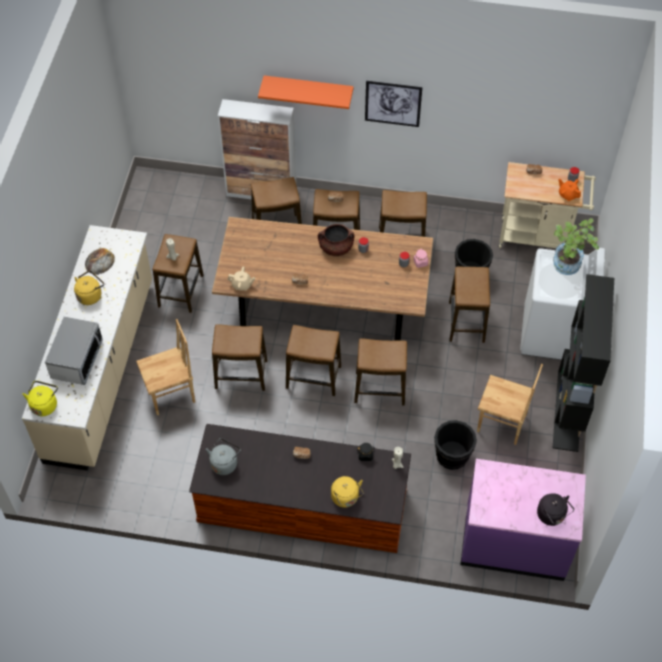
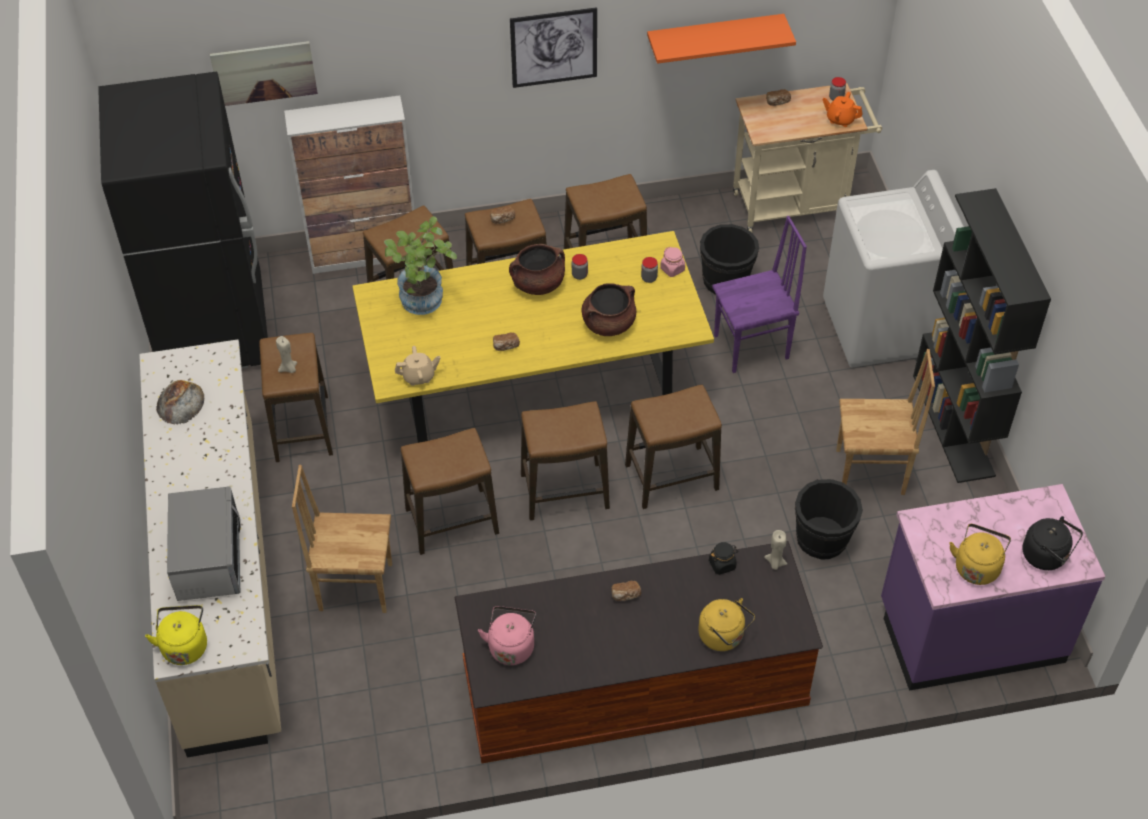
camera: 20 degrees left, 5 degrees down
yellow kettle [74,271,104,305] -> yellow kettle moved to [949,524,1011,585]
brown chair [136,319,195,415] -> brown chair turned 135 degrees counterclockwise [292,465,392,613]
grey kettle [206,438,241,475] -> pink kettle [478,606,536,665]
brown dining table [212,217,433,341] -> yellow dining table [352,231,714,443]
orange shelf [258,75,354,109] -> orange shelf moved to [647,14,796,64]
stool [449,267,490,343] -> purple chair [712,216,807,373]
potted plant [553,218,599,275] -> potted plant moved to [384,216,457,315]
none -> black fridge [98,72,268,369]
none -> picture [210,41,318,106]
none -> brown cooking pot [582,283,636,336]

